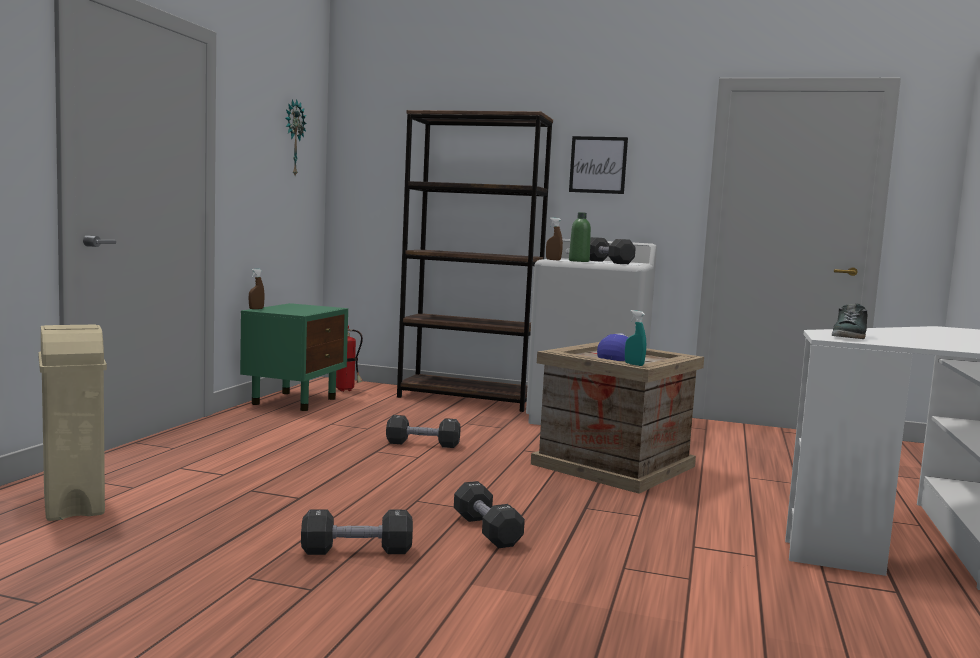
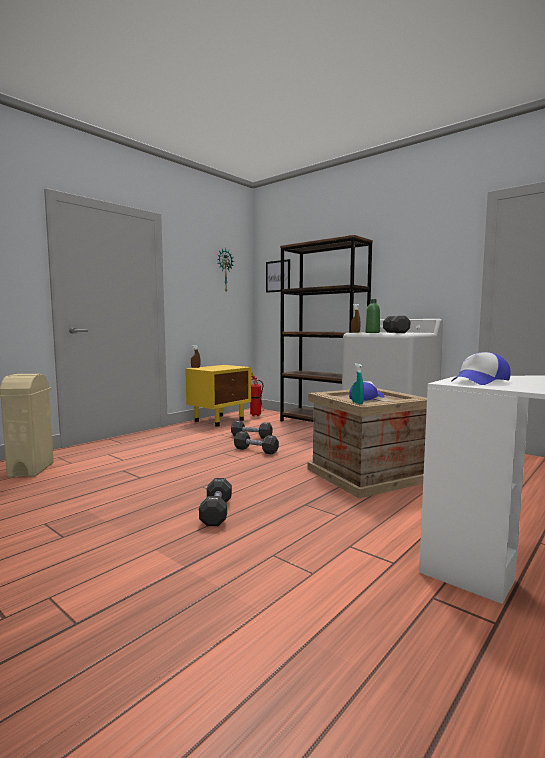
camera: 25 degrees right, 0 degrees up
green nightstand [240,303,348,411] -> yellow nightstand [185,365,251,427]
black dumbbell [301,509,413,555] -> black dumbbell moved to [231,421,272,439]
picture [569,136,628,194] -> picture moved to [266,259,290,293]
shoe [832,304,868,339] -> cap [451,352,511,385]

